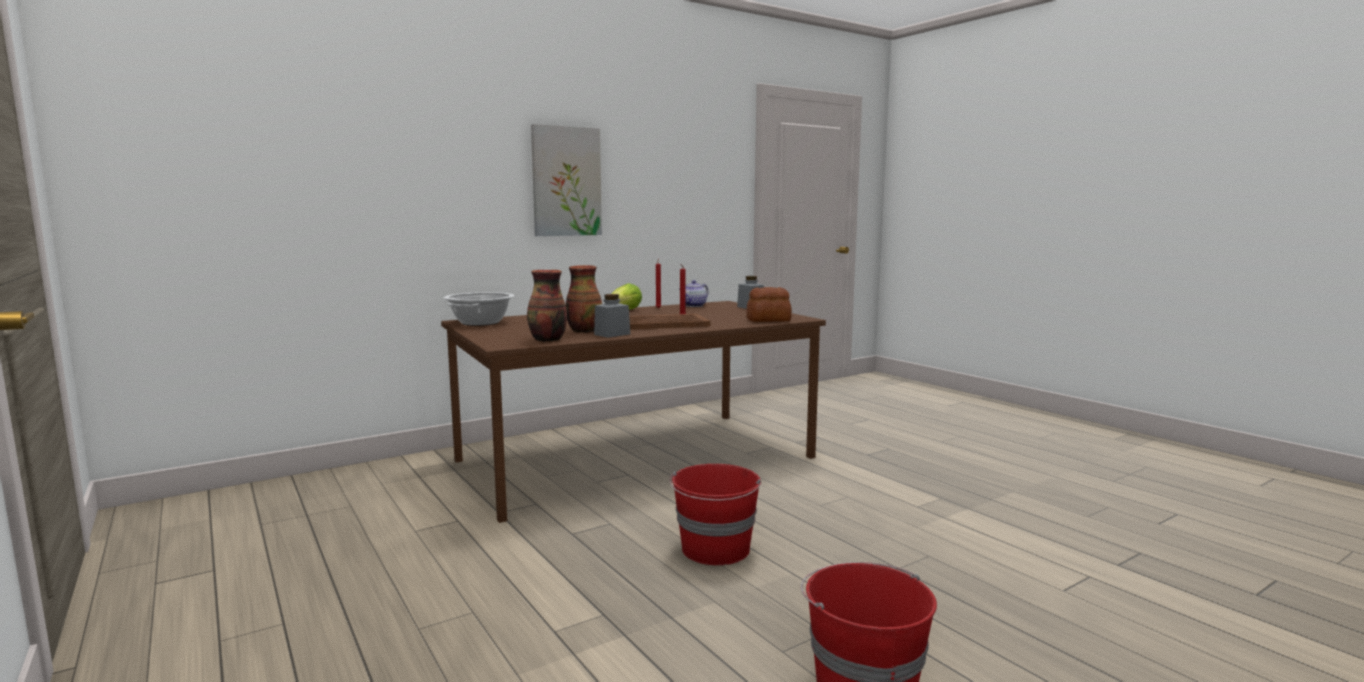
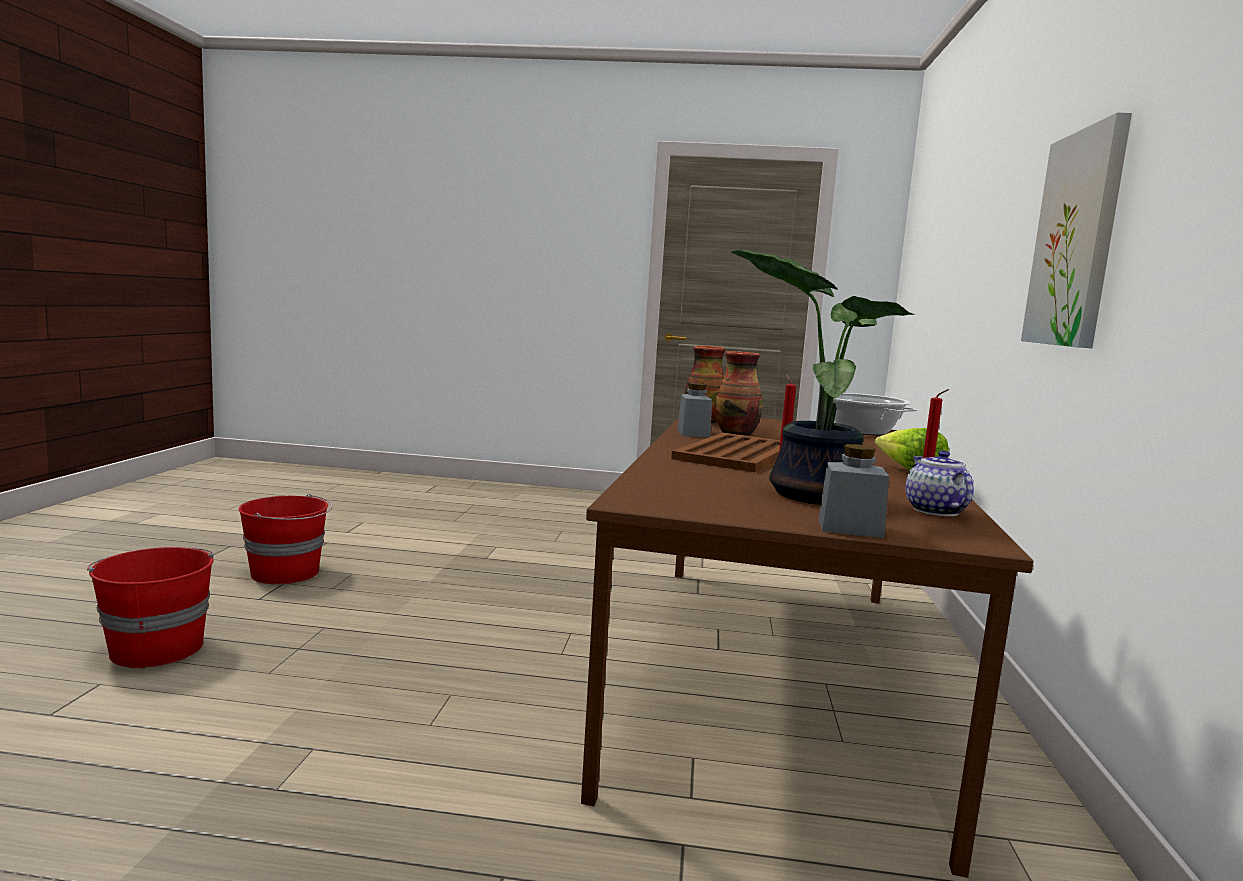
camera: 130 degrees right, 0 degrees up
red bucket [669,464,761,565] -> red bucket moved to [87,547,214,668]
bread [746,287,792,322] -> none
none -> potted plant [732,250,915,505]

